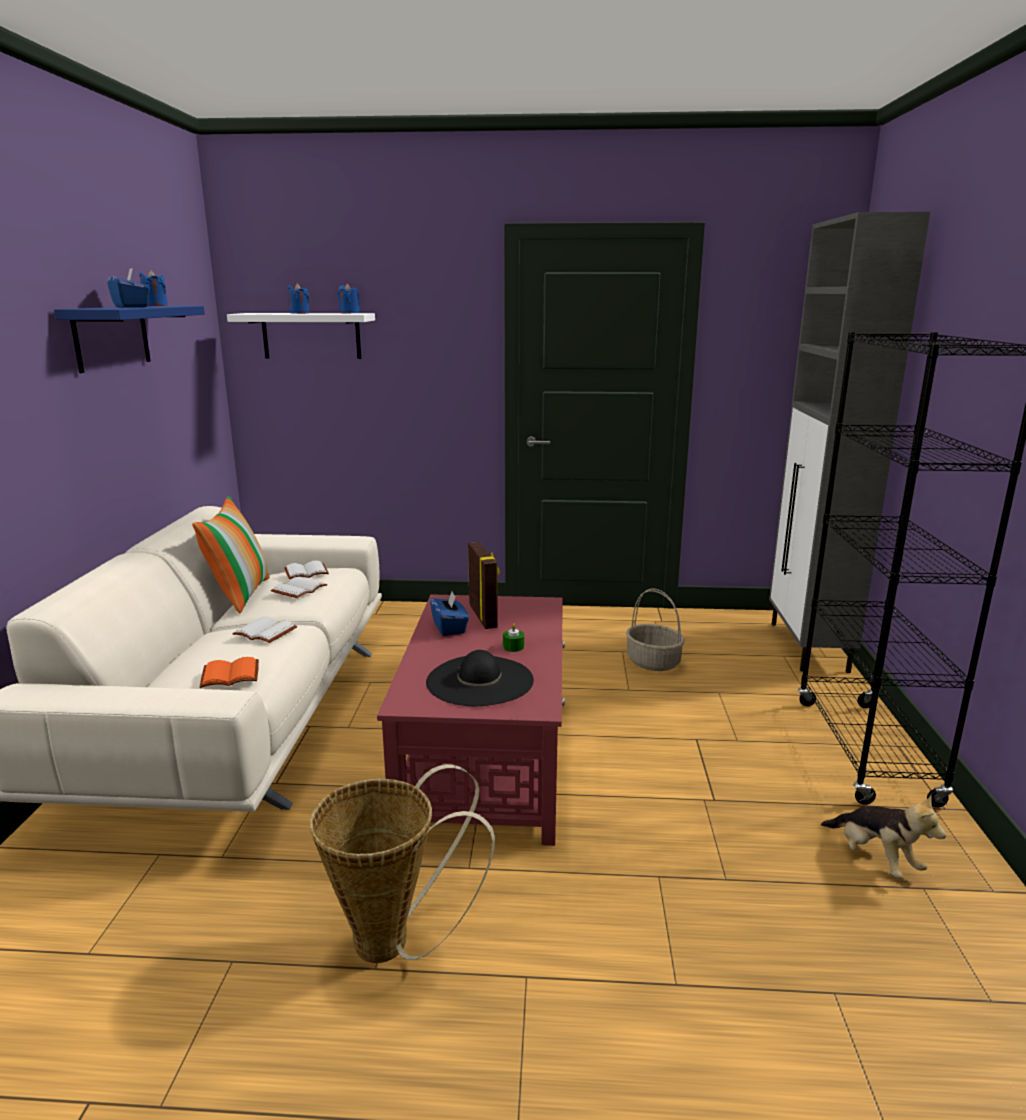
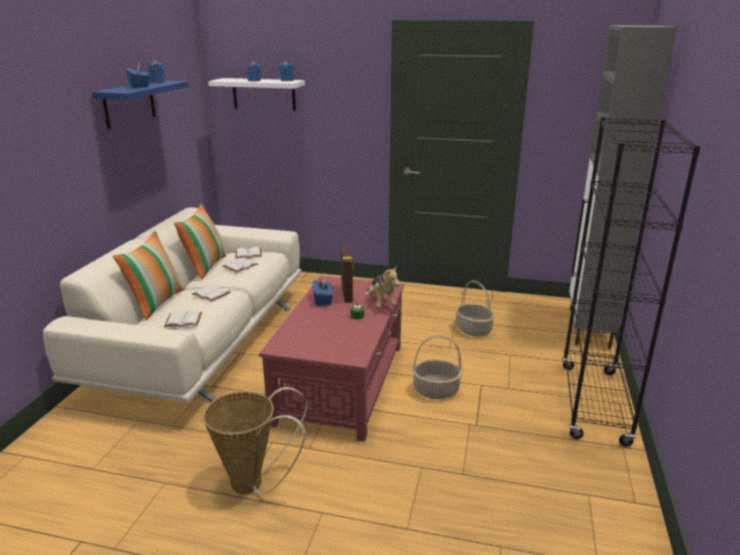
camera: 10 degrees right, 5 degrees up
orange book [200,657,259,688] -> white book [164,310,202,327]
black hat [426,650,534,706] -> none
plush toy [821,795,946,878] -> plush toy moved to [365,265,400,307]
none -> pillow [113,231,184,320]
none -> basket [412,335,462,399]

